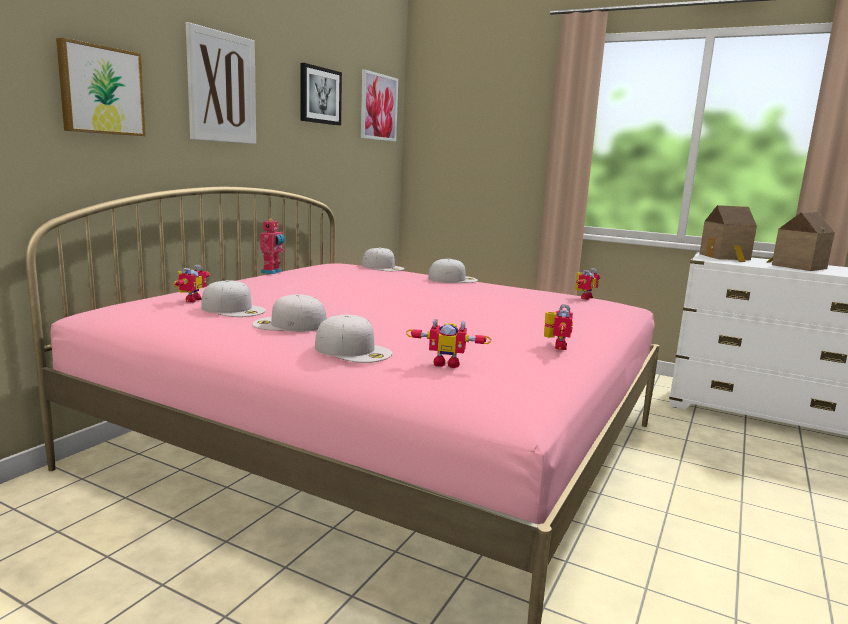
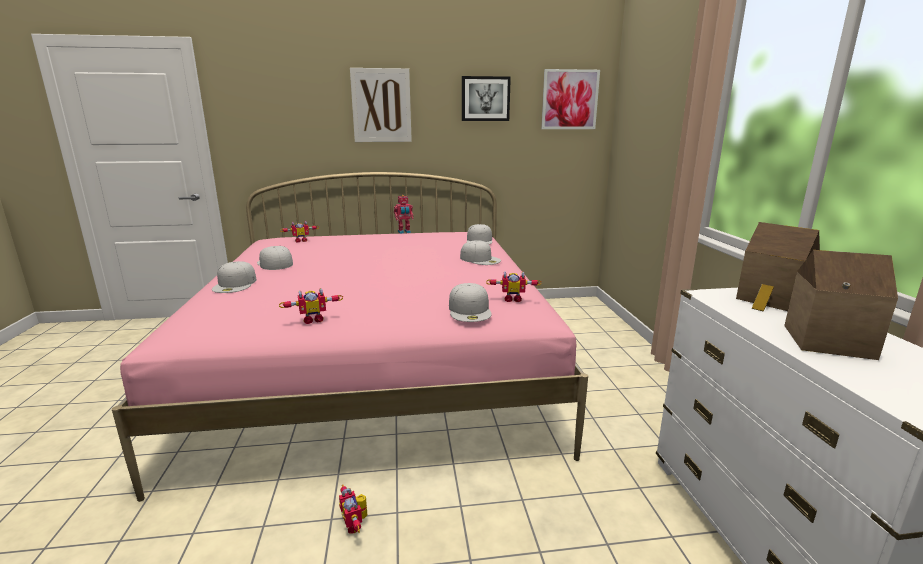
camera: 55 degrees right, 5 degrees up
picture [56,38,146,136] -> none
white cap [201,280,266,317] -> white cap moved to [449,283,492,322]
toy robot [406,318,491,368] -> toy robot moved to [339,484,367,534]

